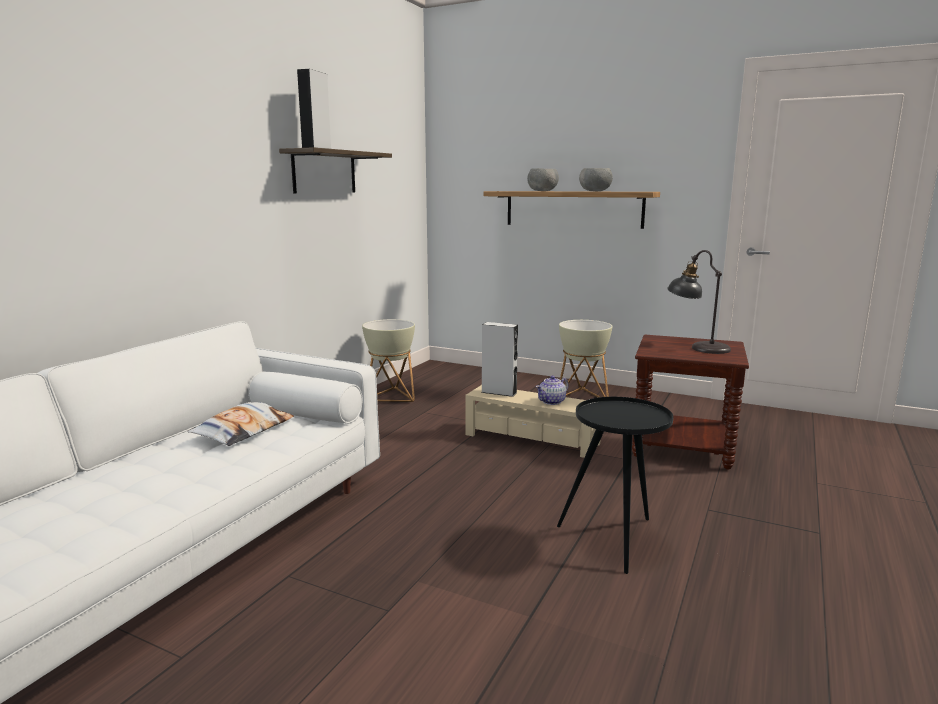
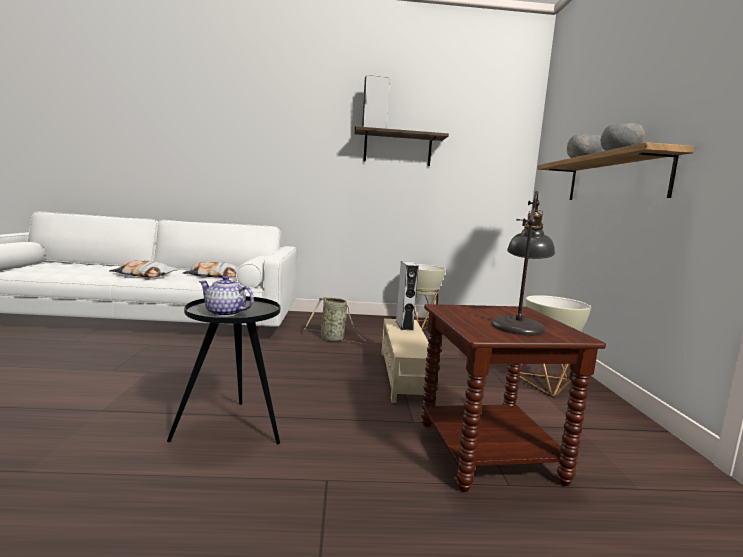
camera: 60 degrees right, 5 degrees down
teapot [536,376,568,405] -> teapot moved to [199,276,254,317]
none -> pillow [109,260,178,277]
none -> basket [304,297,367,344]

